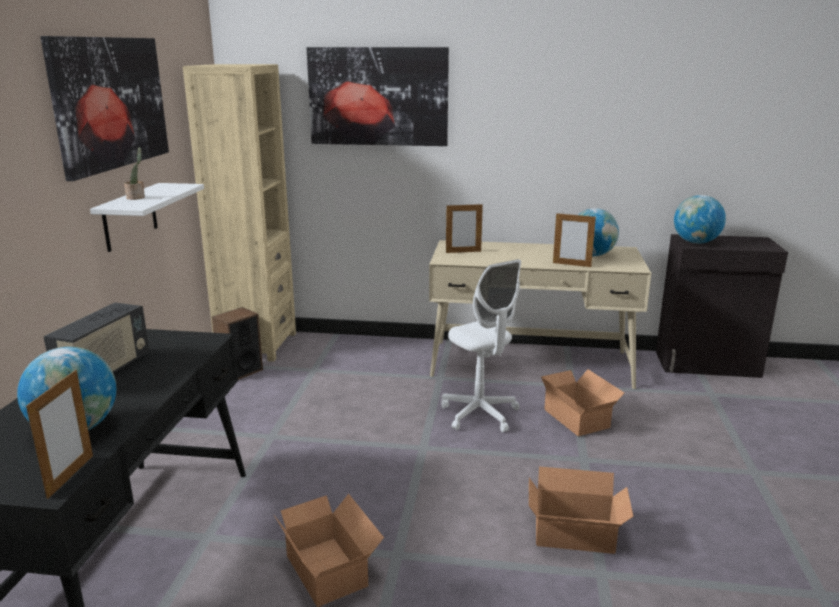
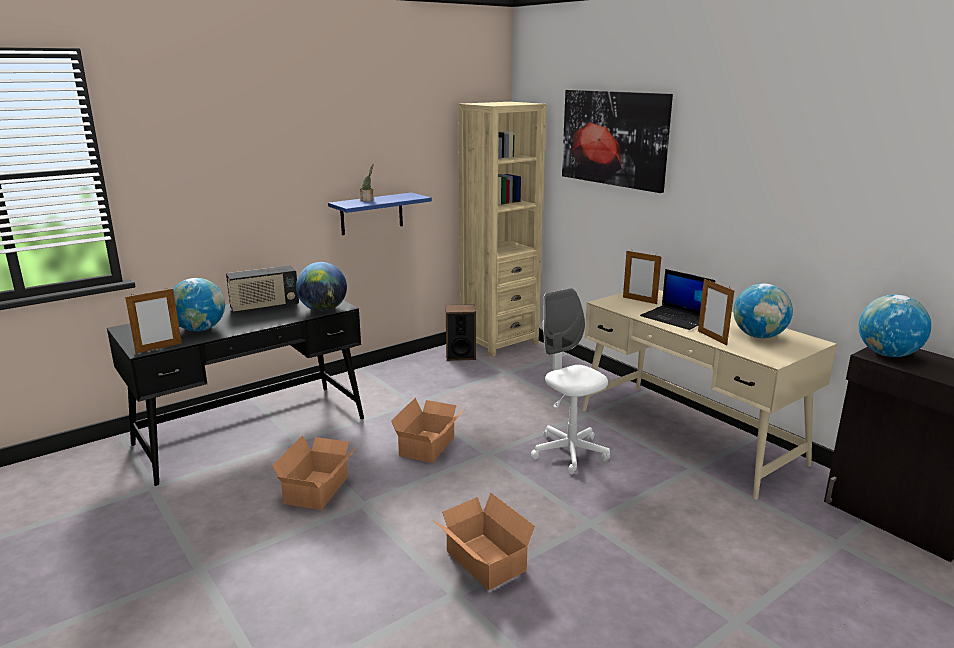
camera: 45 degrees right, 0 degrees up
picture [40,36,169,181] -> none
white shelf [90,183,204,252] -> blue shelf [328,192,432,235]
white office chair [441,259,521,432] -> white office chair turned 135 degrees clockwise [531,288,610,475]
cardboard box [541,369,624,436] -> cardboard box moved to [391,398,465,463]
none -> globe [296,262,347,312]
none -> laptop [640,269,715,330]

